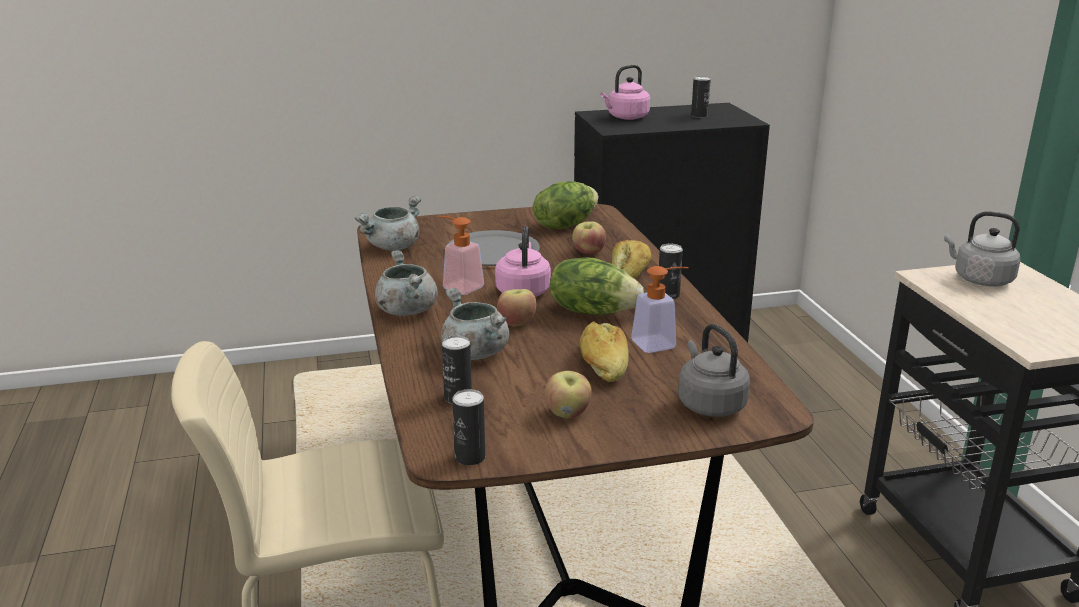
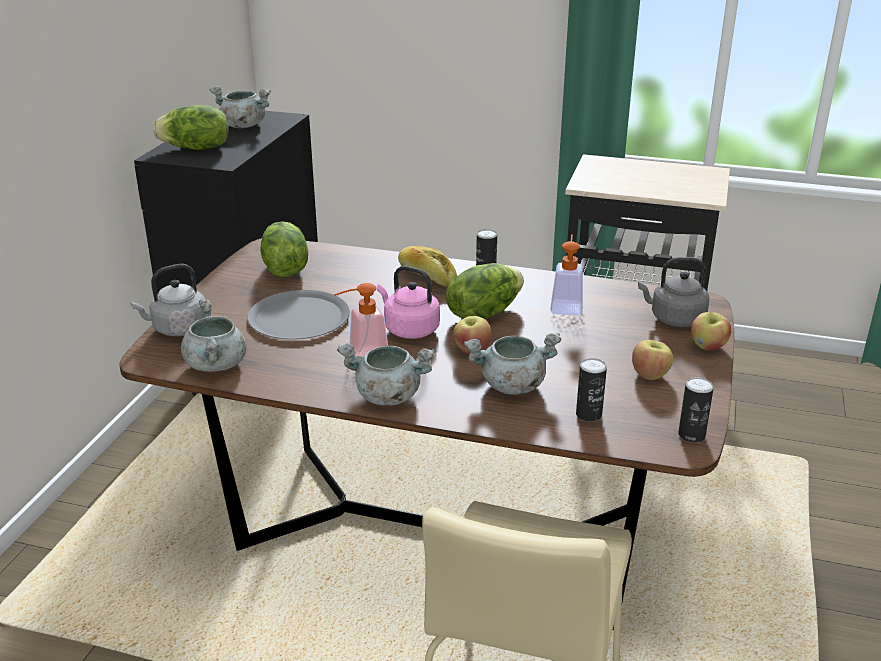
camera: 60 degrees left, 5 degrees up
apple [572,221,606,254] -> apple moved to [691,312,731,350]
bread [580,321,629,382] -> none
pink kettle [600,65,650,120] -> lettuce [153,105,229,150]
can [691,76,711,118] -> grey cooking pot [210,86,271,128]
grey kettle [944,211,1020,286] -> grey kettle moved to [130,264,206,336]

